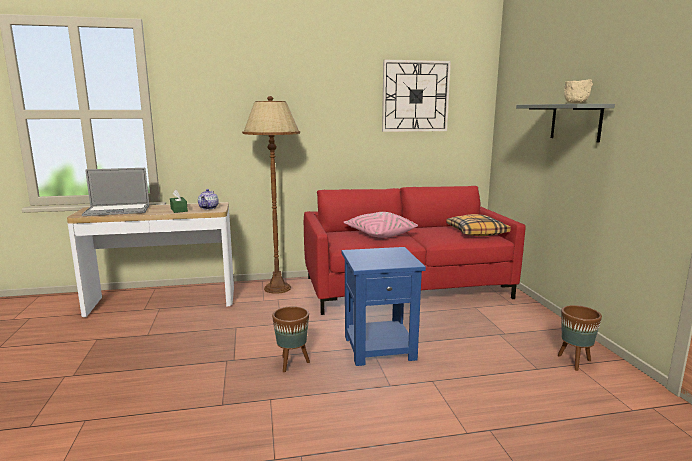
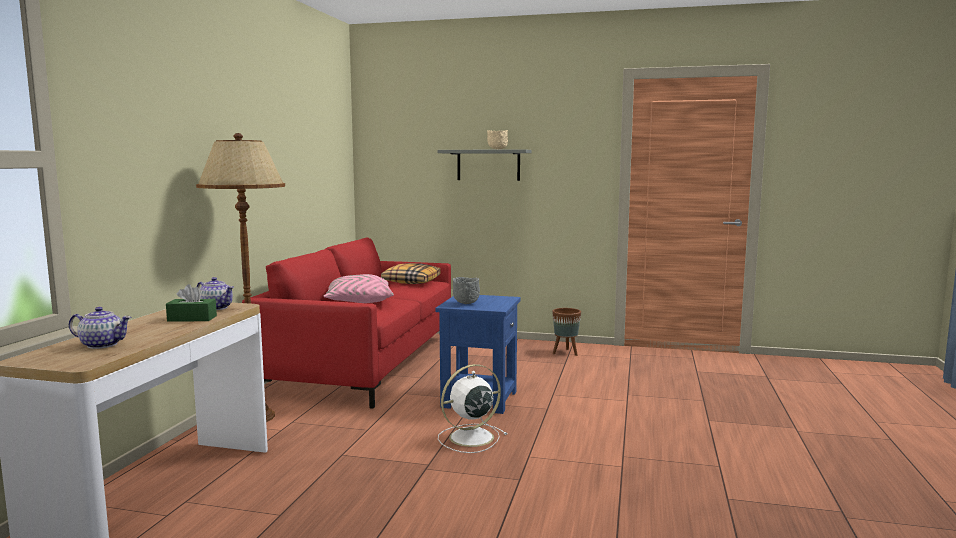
camera: 65 degrees left, 5 degrees down
laptop [82,168,149,216] -> teapot [69,307,131,349]
brown planter [272,306,310,372] -> white fan [438,364,507,453]
wall clock [382,60,451,132] -> none
none -> grey bowl [453,277,480,304]

